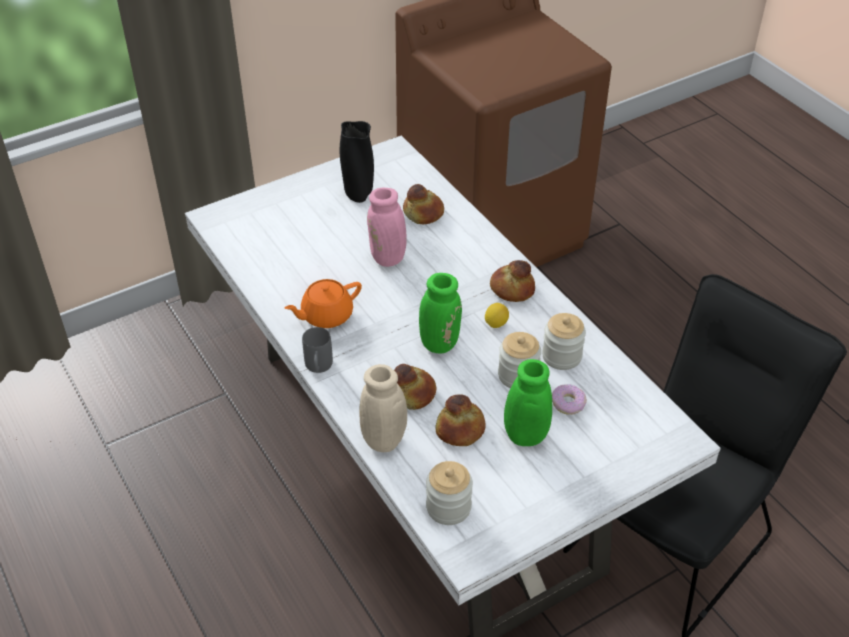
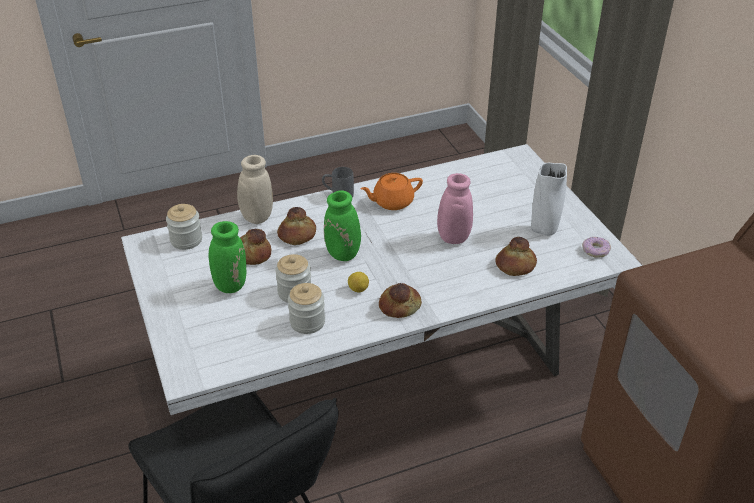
camera: 100 degrees right, 5 degrees down
orange teapot [284,279,362,328] -> orange teapot turned 90 degrees counterclockwise [360,173,423,210]
black vase [340,121,374,203] -> white vase [531,163,567,236]
donut [552,384,587,415] -> donut moved to [582,237,611,258]

